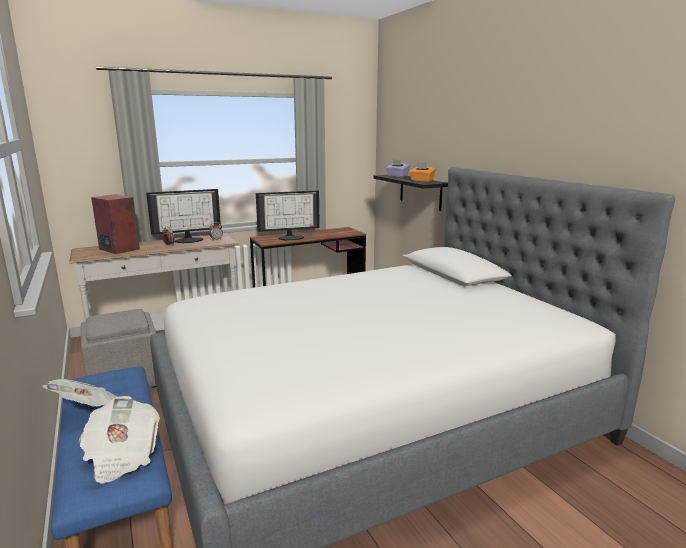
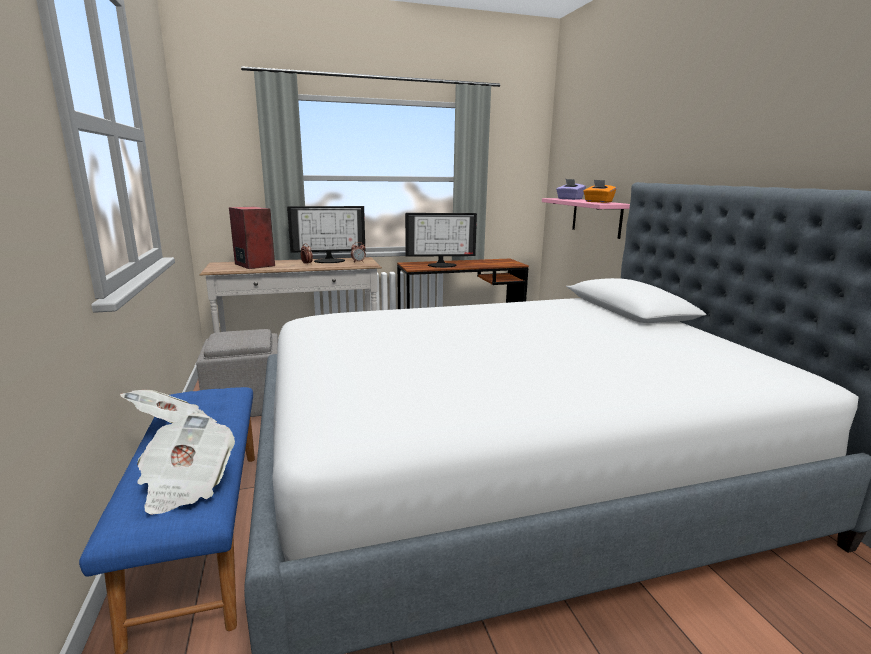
camera: 10 degrees right, 0 degrees up
black shelf [374,175,448,211] -> pink shelf [542,198,630,239]

